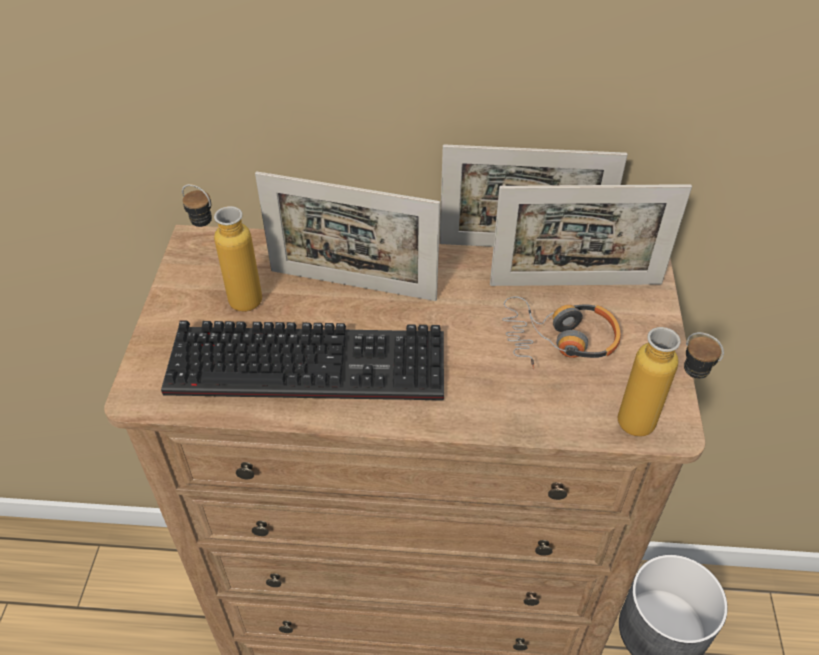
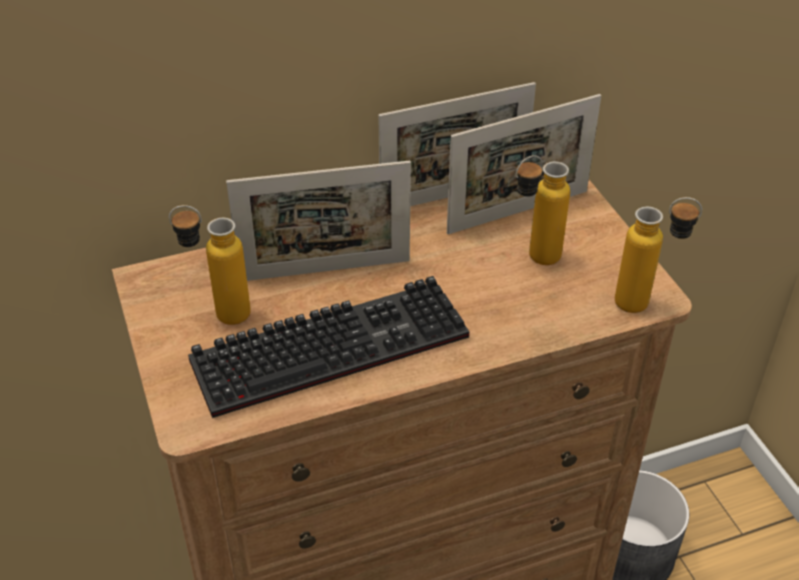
camera: 25 degrees left, 5 degrees down
headphones [502,296,621,369] -> bottle [516,155,570,265]

